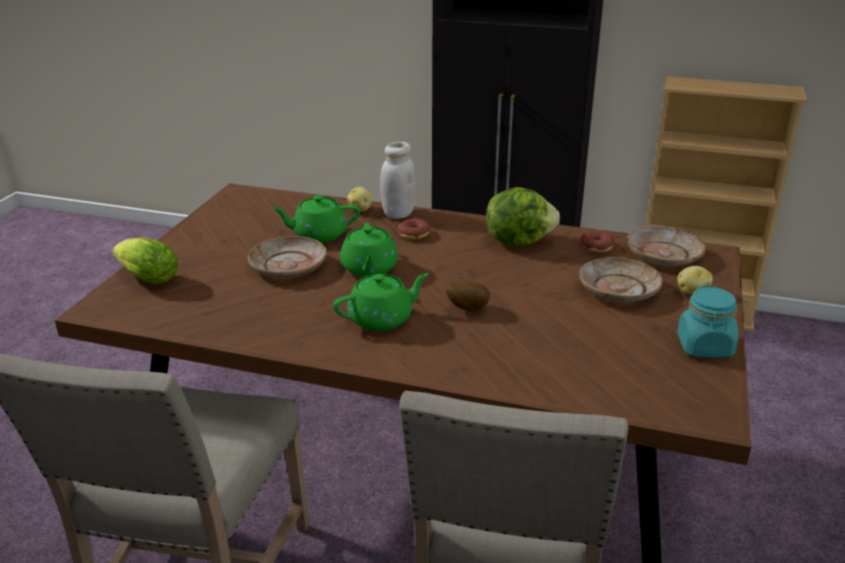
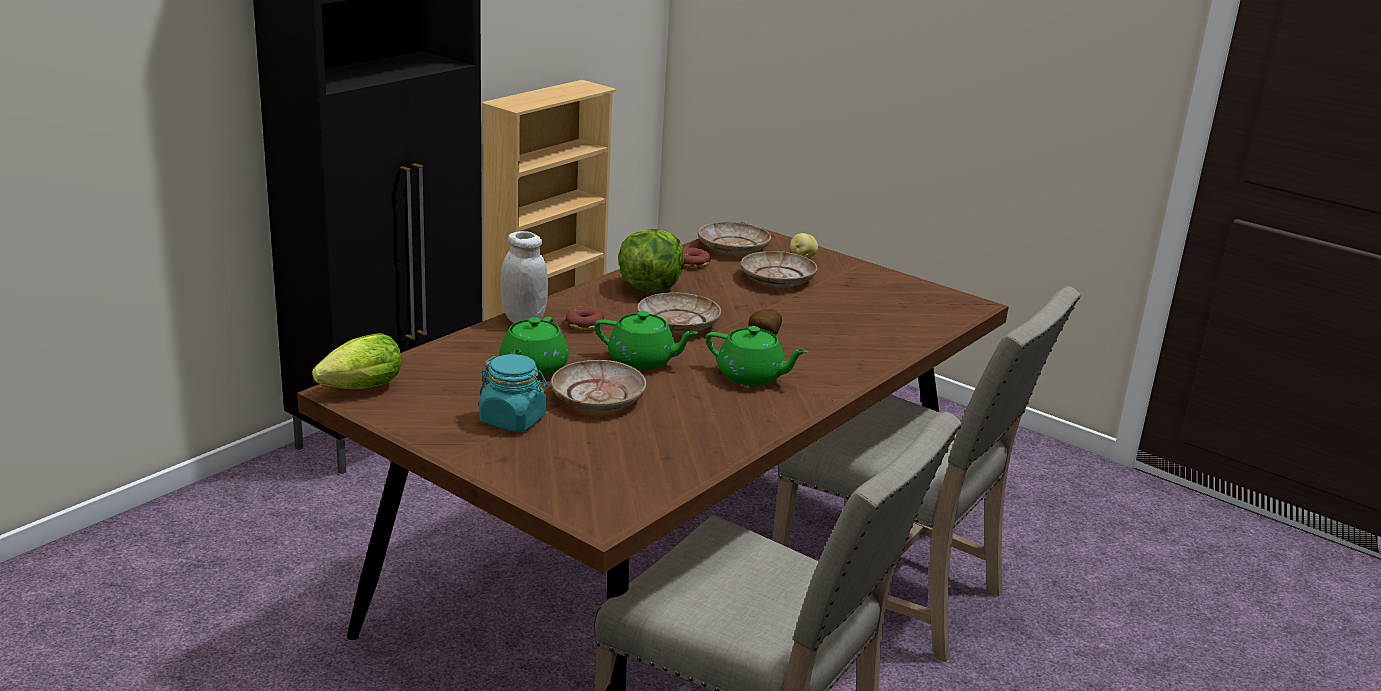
camera: 70 degrees left, 5 degrees down
lettuce [112,238,178,284] -> lettuce moved to [312,333,402,389]
green teapot [333,273,429,331] -> green teapot turned 120 degrees clockwise [706,326,808,386]
potato [347,187,373,212] -> none
turquoise jar [677,285,738,358] -> turquoise jar moved to [479,354,548,432]
none -> beige plate [637,292,721,333]

